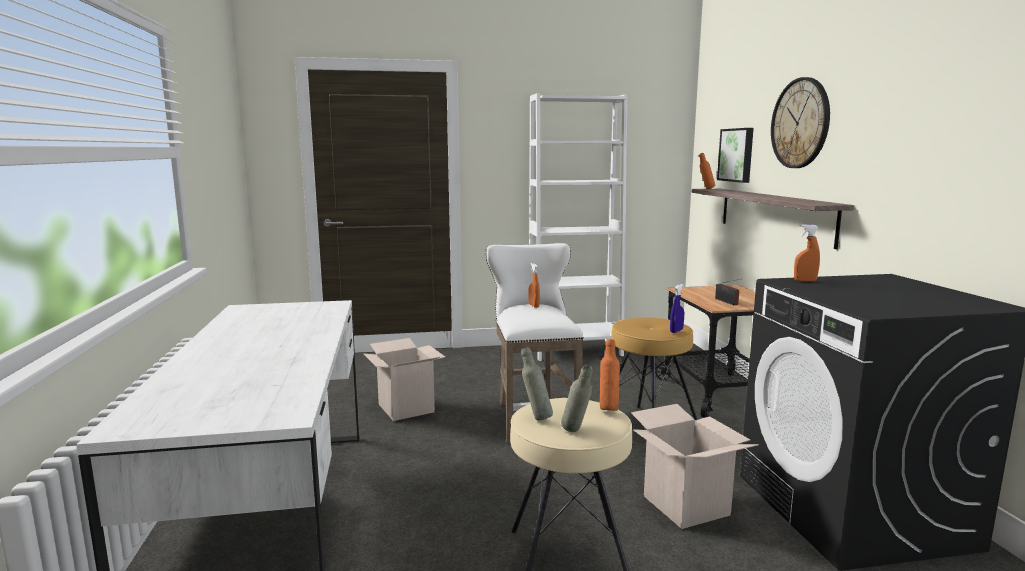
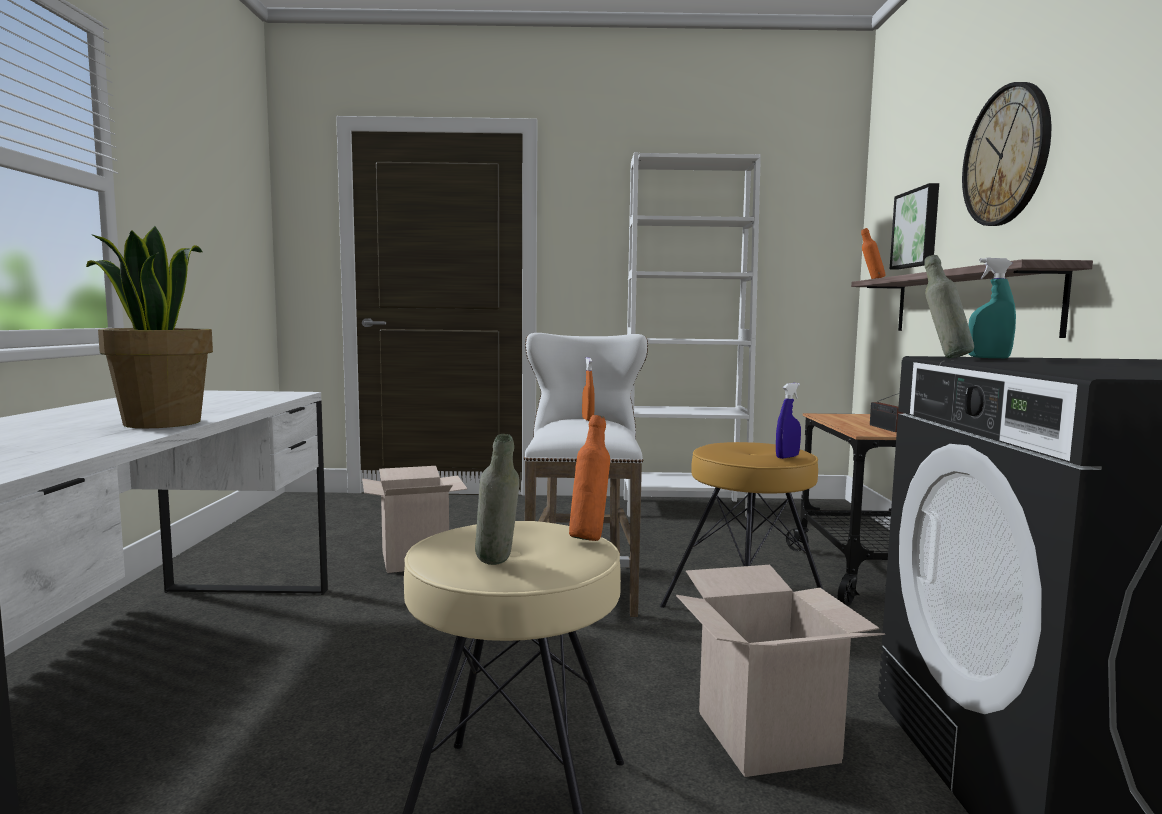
camera: 10 degrees right, 5 degrees down
grey bottle [521,347,553,421] -> grey bottle moved to [924,255,974,359]
orange spray bottle [794,224,820,281] -> turquoise spray bottle [968,258,1016,358]
none -> potted plant [86,226,213,428]

